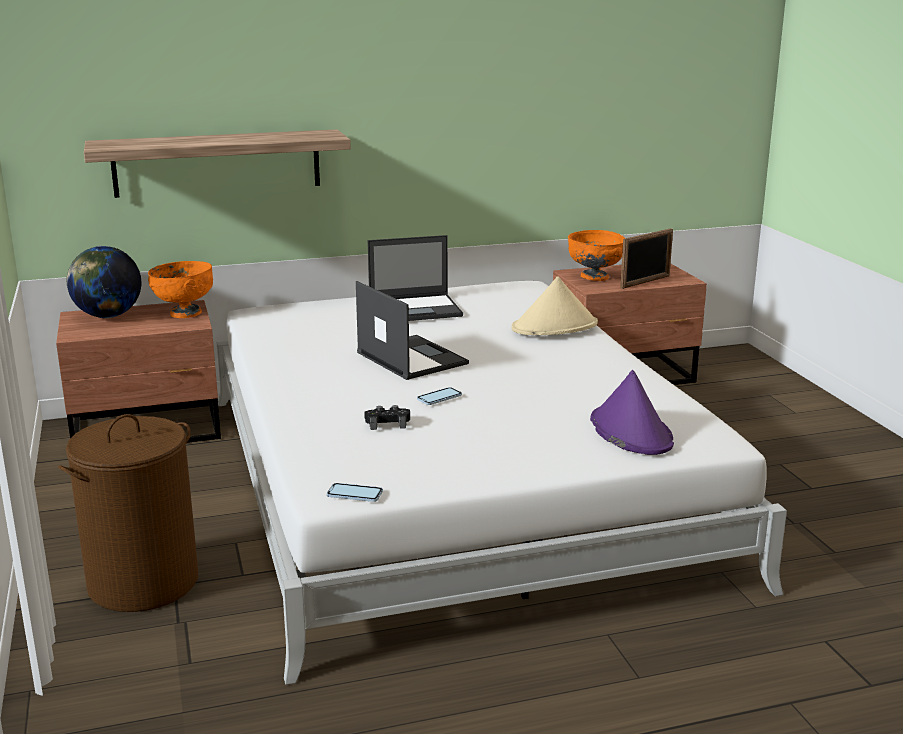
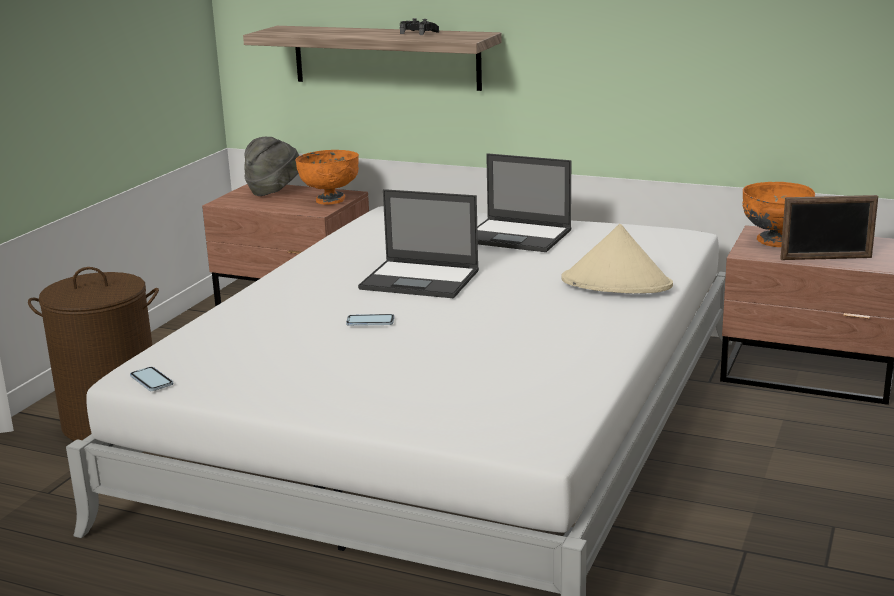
camera: 40 degrees right, 0 degrees up
globe [66,246,141,318] -> grey hat [244,137,299,196]
laptop [356,281,469,380] -> laptop turned 105 degrees clockwise [358,189,479,298]
black game controller [364,405,410,430] -> black game controller moved to [400,18,439,35]
purple hat [590,370,674,455] -> none

